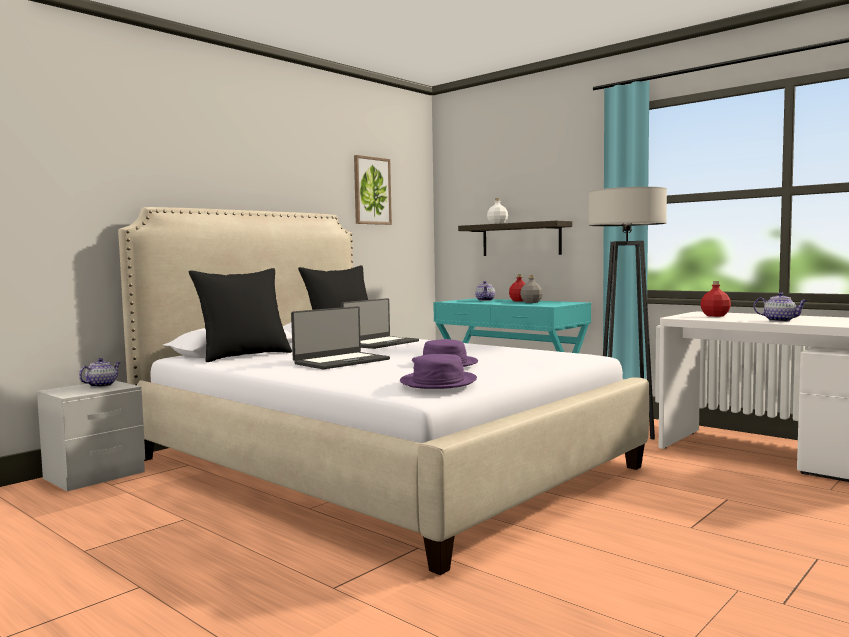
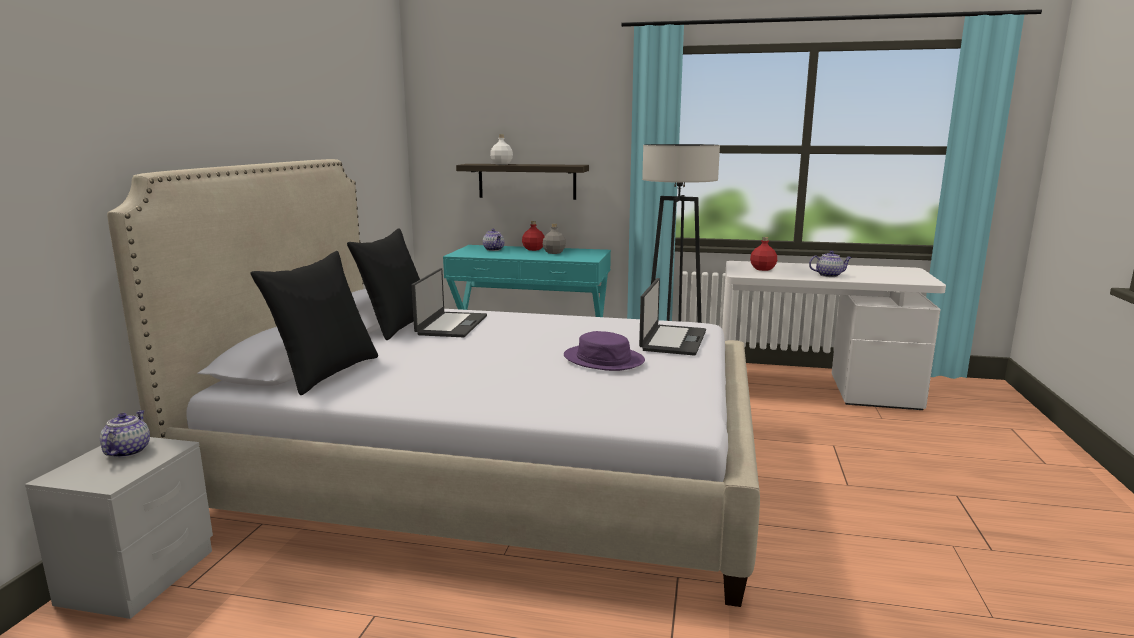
camera: 30 degrees left, 10 degrees up
laptop [291,306,390,369] -> laptop moved to [639,278,706,356]
picture [354,155,392,225] -> none
purple hat [400,354,477,389] -> none

